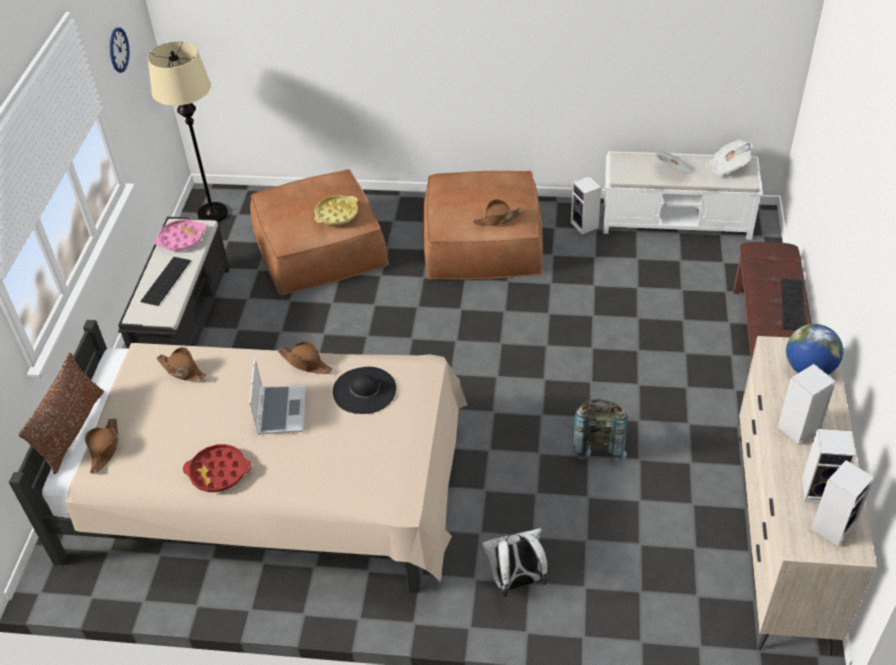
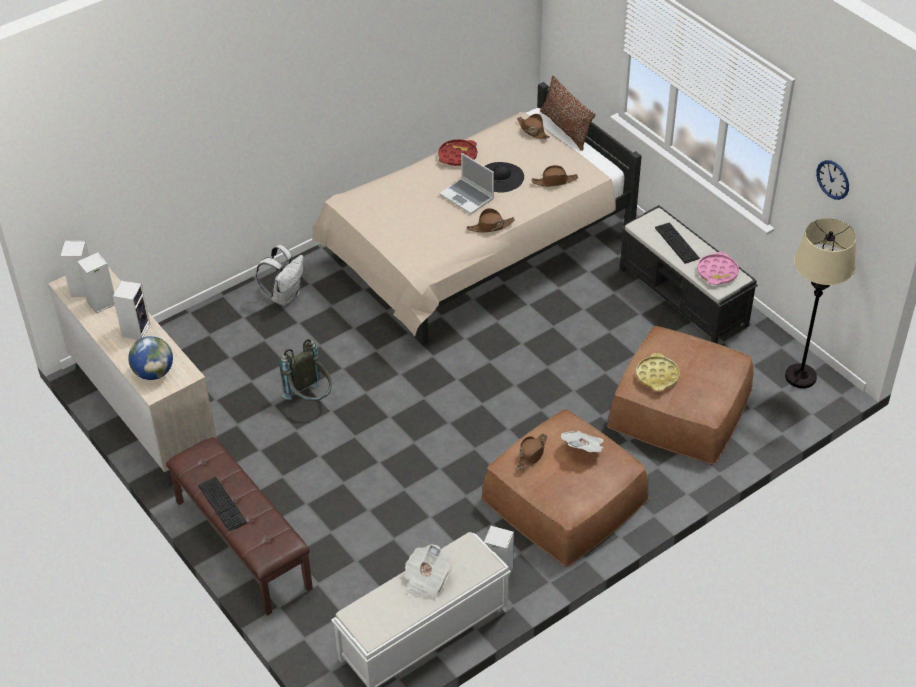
camera: 135 degrees right, 0 degrees up
black hat [333,367,396,414] -> black hat moved to [485,162,524,193]
newspaper [705,140,753,176] -> newspaper moved to [561,431,604,452]

